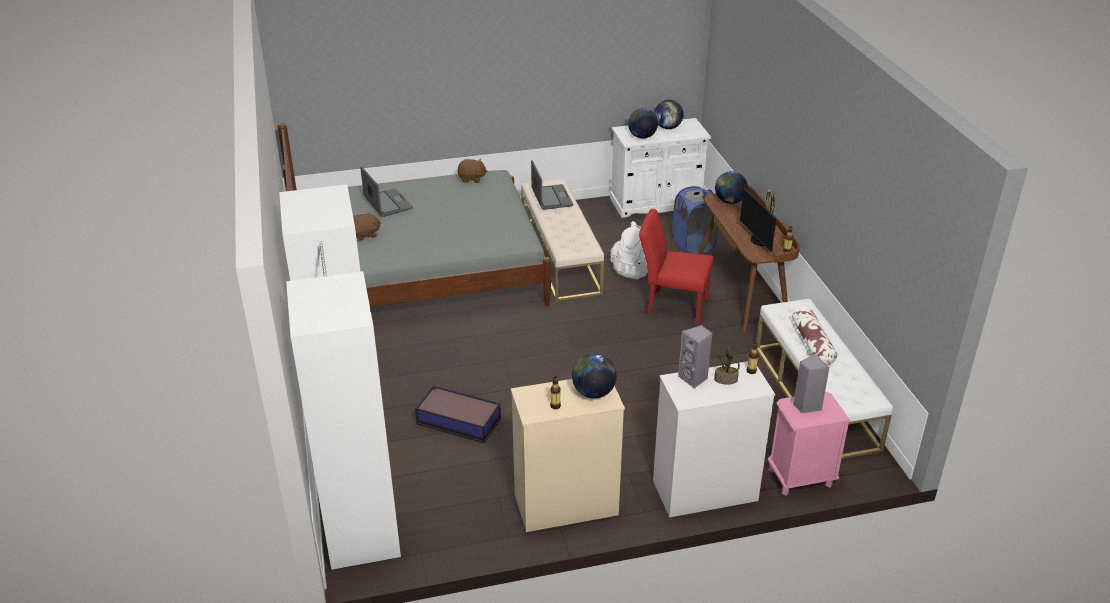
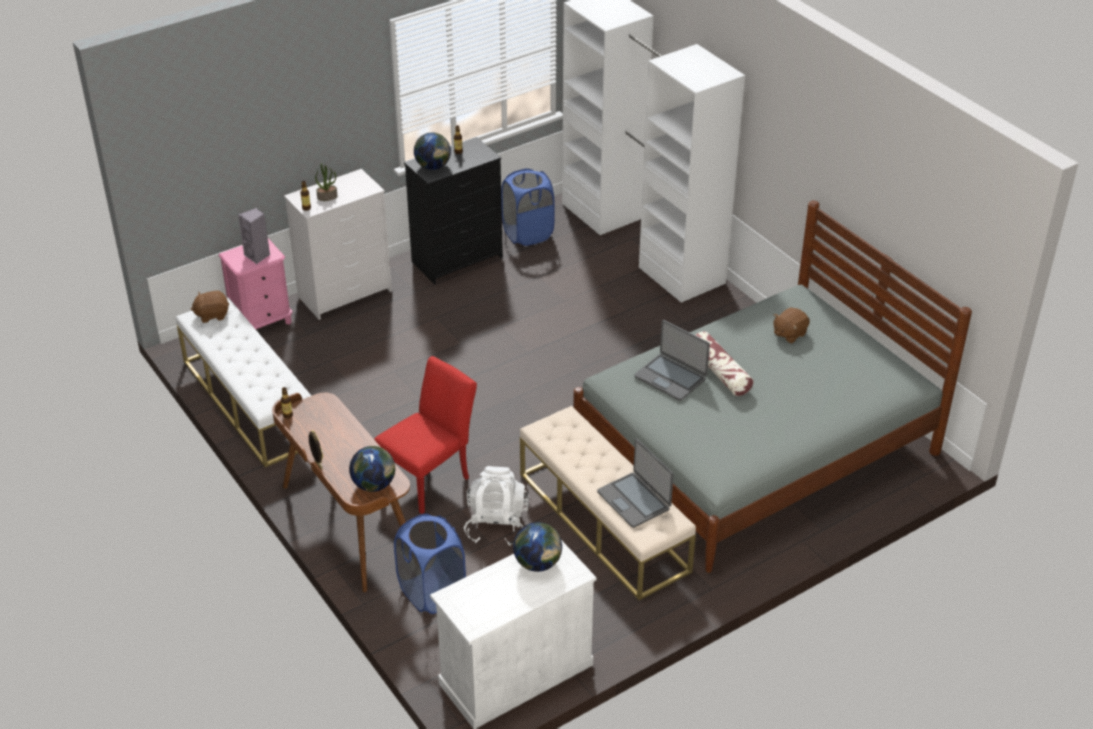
camera: 160 degrees right, 5 degrees up
laptop [361,167,413,217] -> laptop moved to [634,320,710,401]
storage box [415,385,501,444] -> none
brown plush toy [457,159,488,183] -> brown plush toy moved to [190,291,229,323]
beige dresser [511,379,625,532] -> black dresser [404,137,503,284]
red chair [639,209,713,325] -> red chair turned 45 degrees counterclockwise [374,356,477,514]
globe [654,100,684,129] -> none
grey speaker [678,325,712,389] -> none
monitor [740,187,777,252] -> none
pillow [792,306,837,365] -> pillow moved to [695,331,754,396]
none -> blue laundry basket [501,169,554,246]

